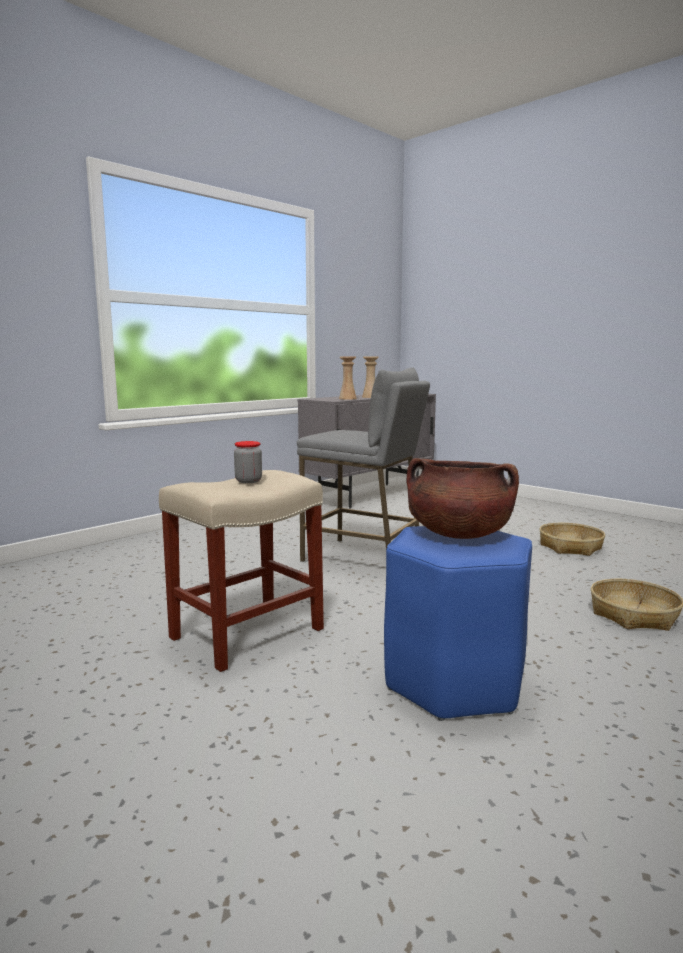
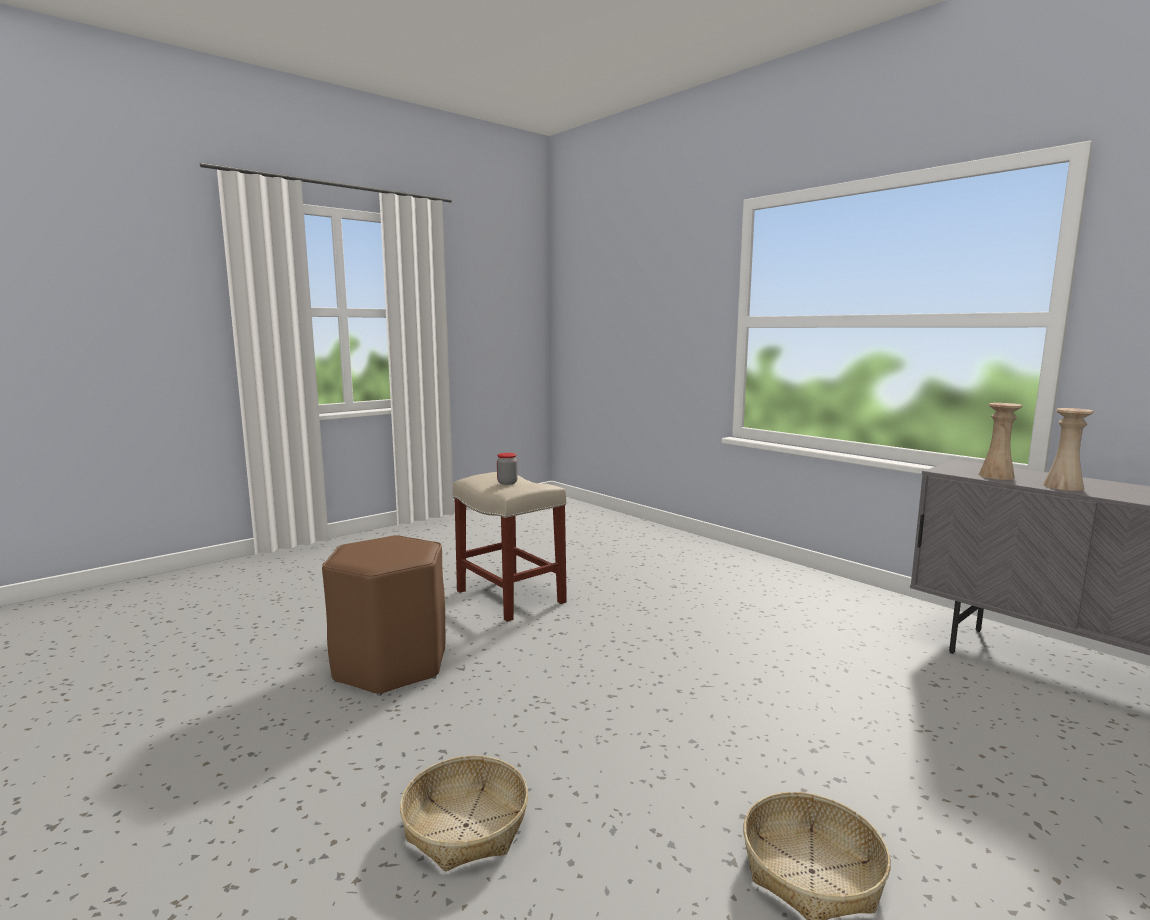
camera: 95 degrees right, 0 degrees up
grey stool [297,367,430,562] -> none
blue stool [384,526,532,721] -> brown stool [322,535,446,696]
brown cooking pot [407,458,519,539] -> none

